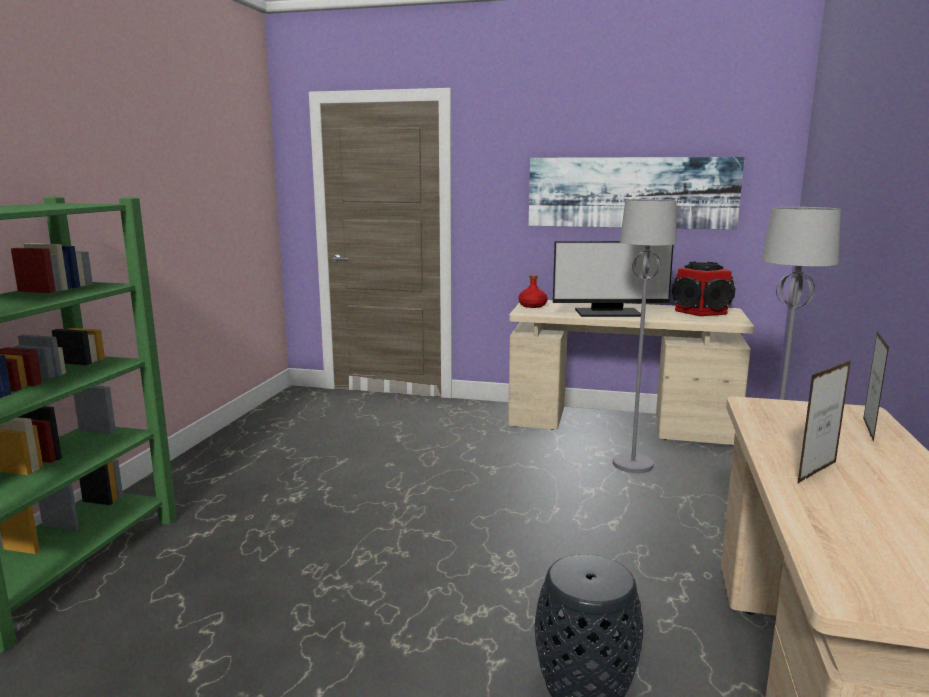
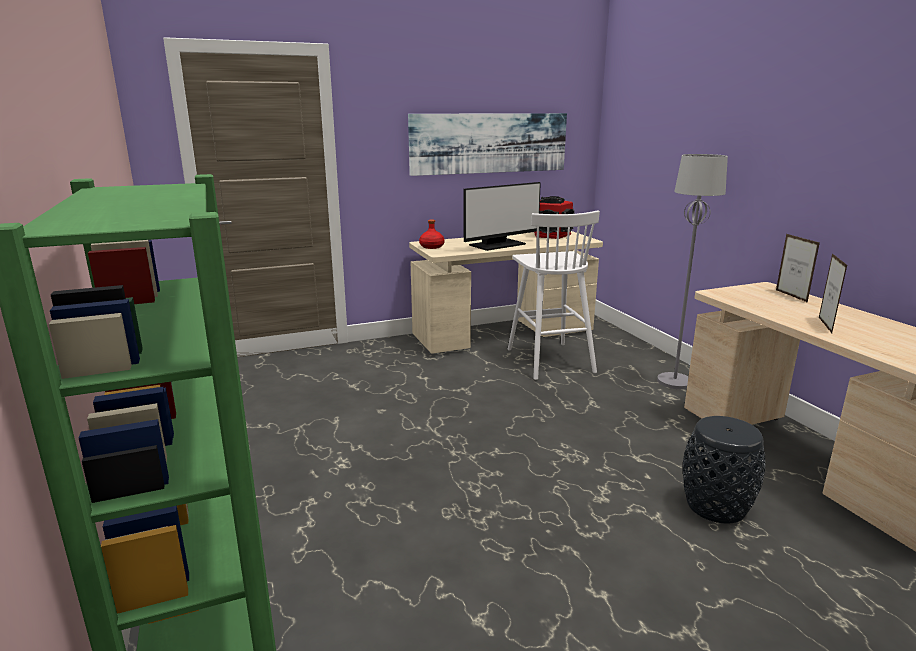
camera: 35 degrees left, 5 degrees up
grey floor lamp [613,199,677,473] -> white stool [508,211,600,380]

